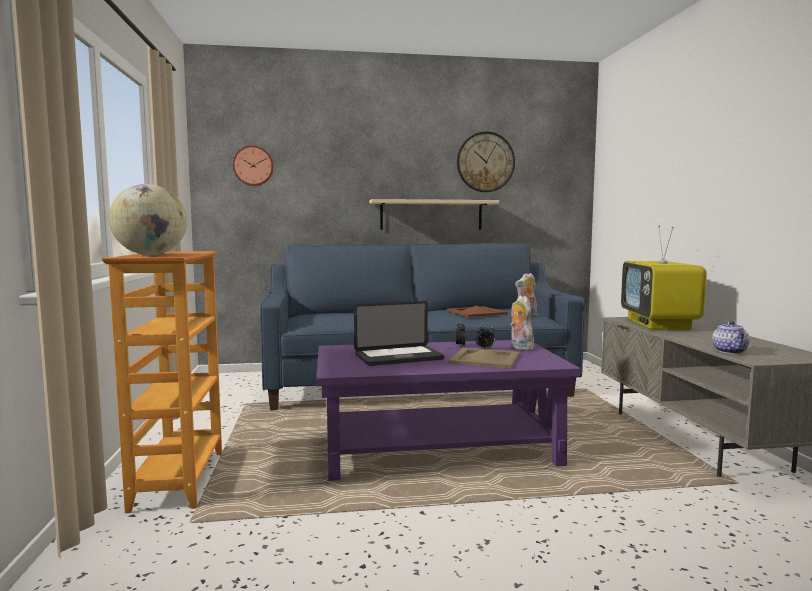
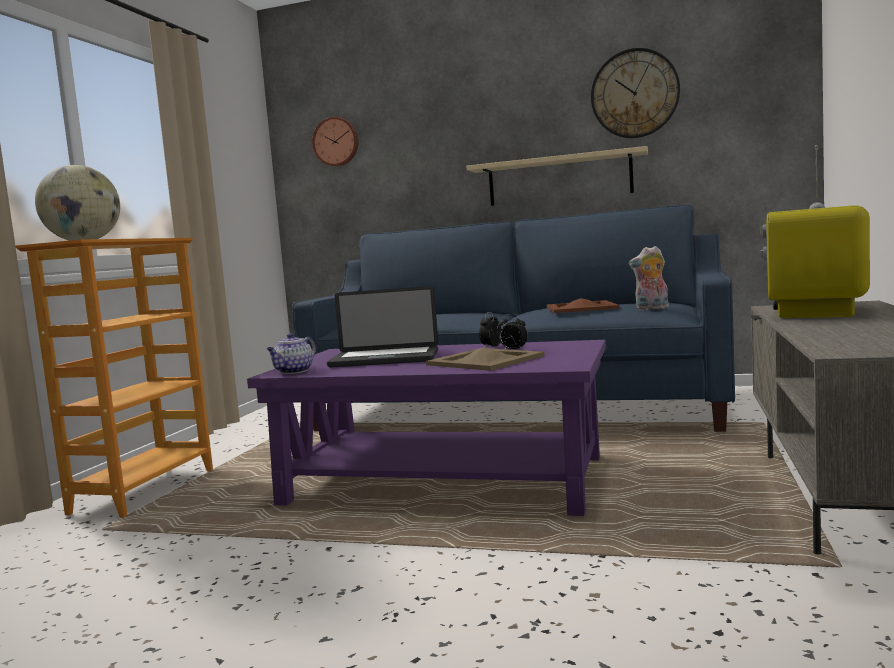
camera: 25 degrees right, 0 degrees up
plush toy [511,296,535,350] -> none
teapot [712,320,750,354] -> teapot moved to [266,333,316,374]

